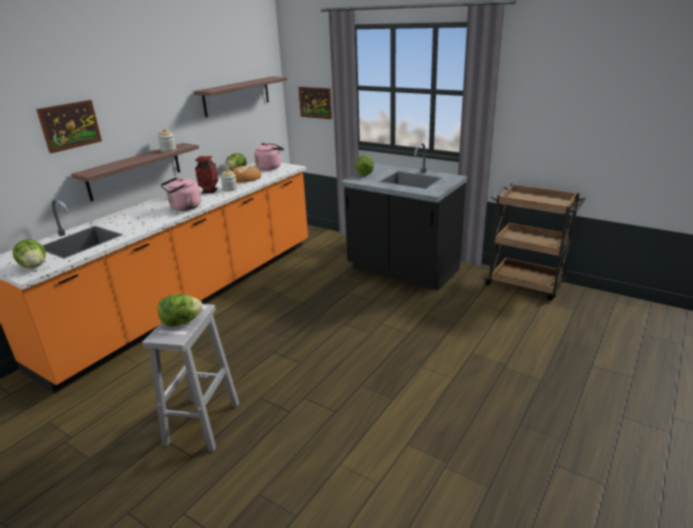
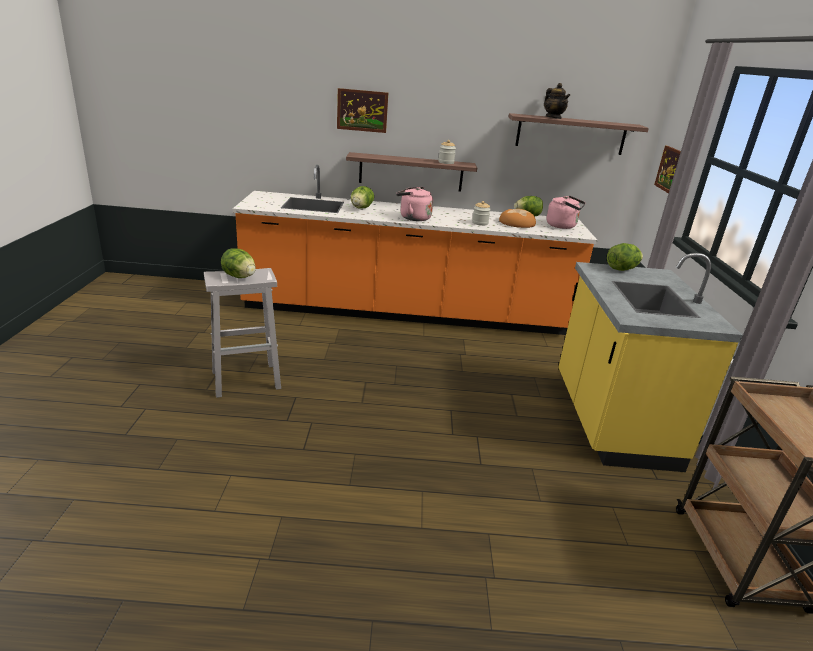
camera: 55 degrees right, 0 degrees up
lettuce [13,239,46,268] -> lettuce moved to [351,186,374,209]
vase [195,156,218,193] -> none
black counter [341,142,468,290] -> yellow counter [558,253,743,472]
none -> teapot [544,83,570,119]

